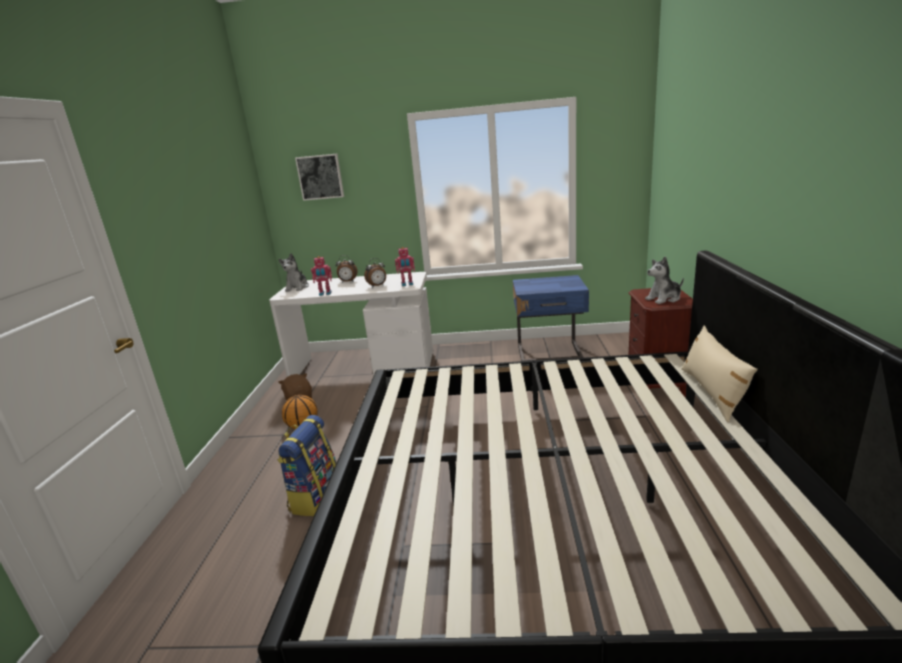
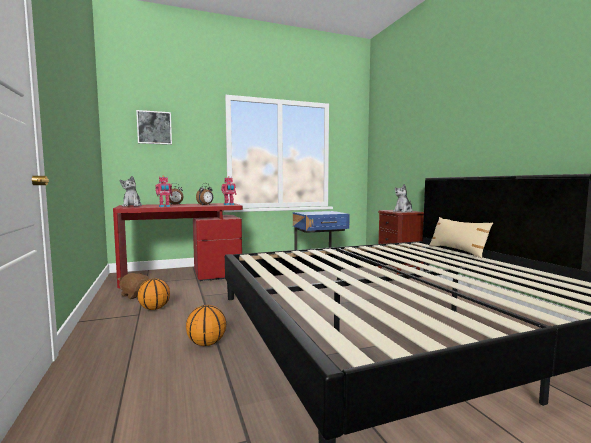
camera: 25 degrees left, 15 degrees down
white desk [269,272,433,377] -> red desk [113,203,243,288]
backpack [277,415,336,516] -> basketball [186,305,226,346]

